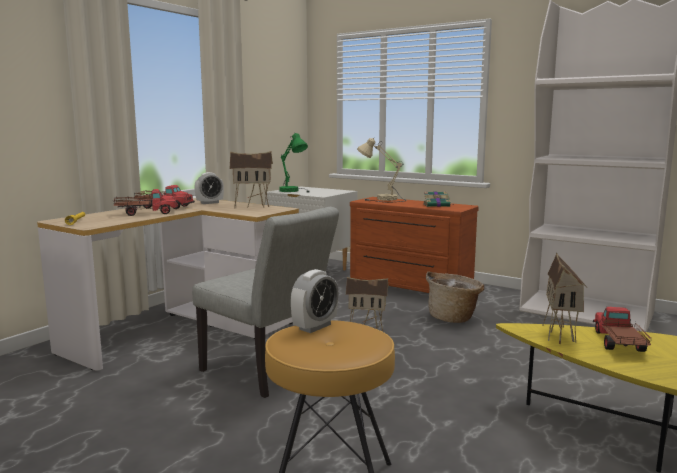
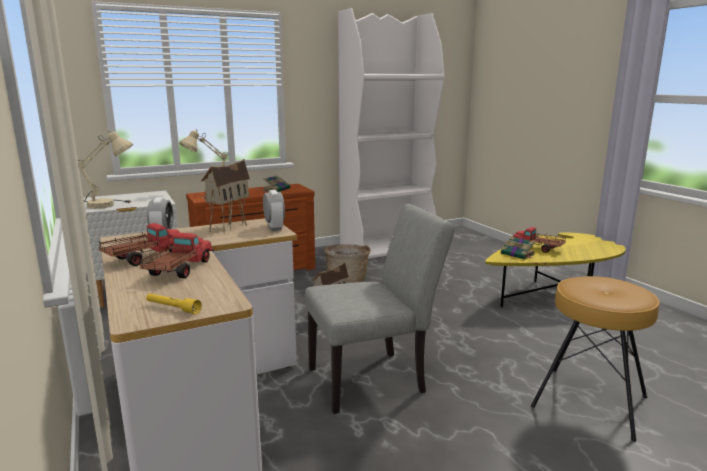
camera: 60 degrees left, 5 degrees up
green table lamp [279,132,310,193] -> beige table lamp [78,131,133,209]
alarm clock [291,269,339,333] -> alarm clock moved to [263,190,285,231]
toy house [542,253,588,344] -> book [501,236,535,259]

